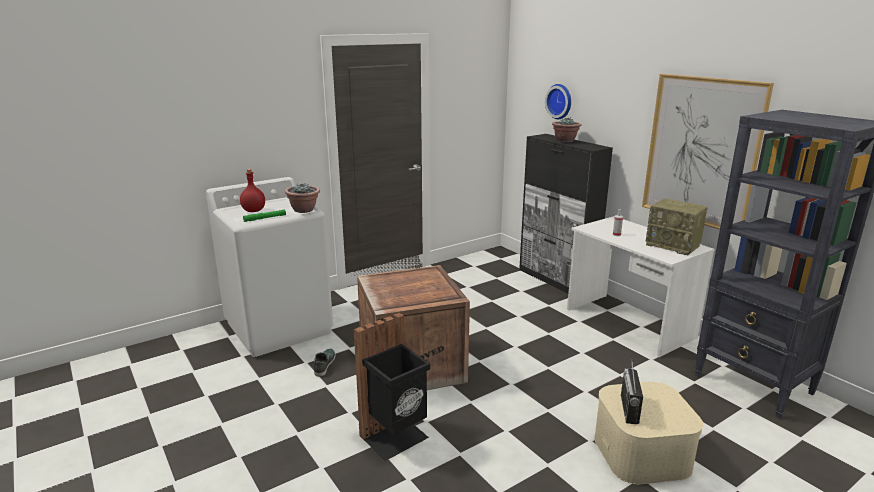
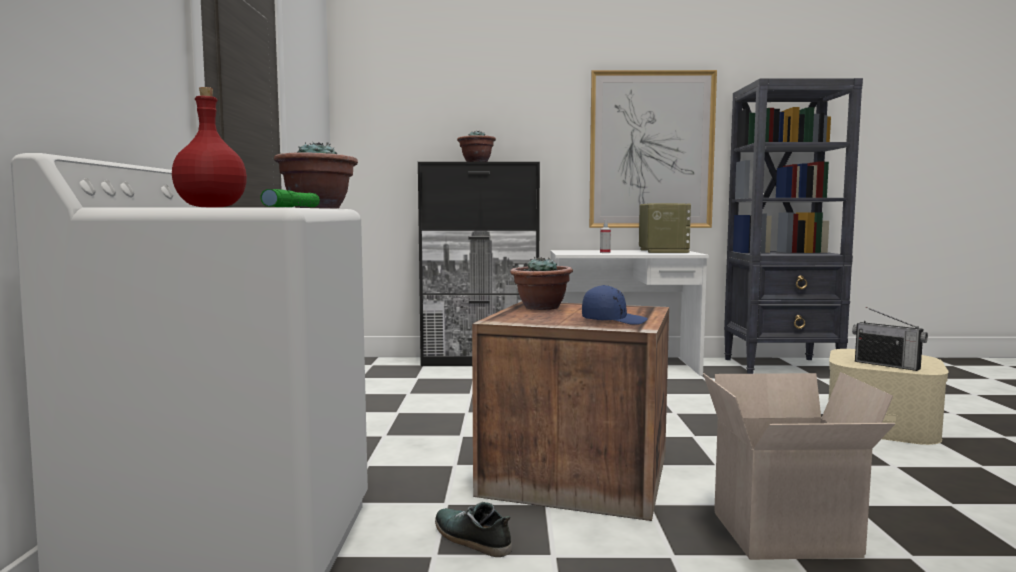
camera: 55 degrees left, 15 degrees down
black trash can [354,313,431,461] -> cardboard box [703,372,896,560]
wall clock [545,84,571,119] -> none
radio [646,198,708,255] -> radio turned 75 degrees counterclockwise [639,203,691,253]
none -> potted plant [510,257,573,310]
none -> blue cap [582,285,647,325]

